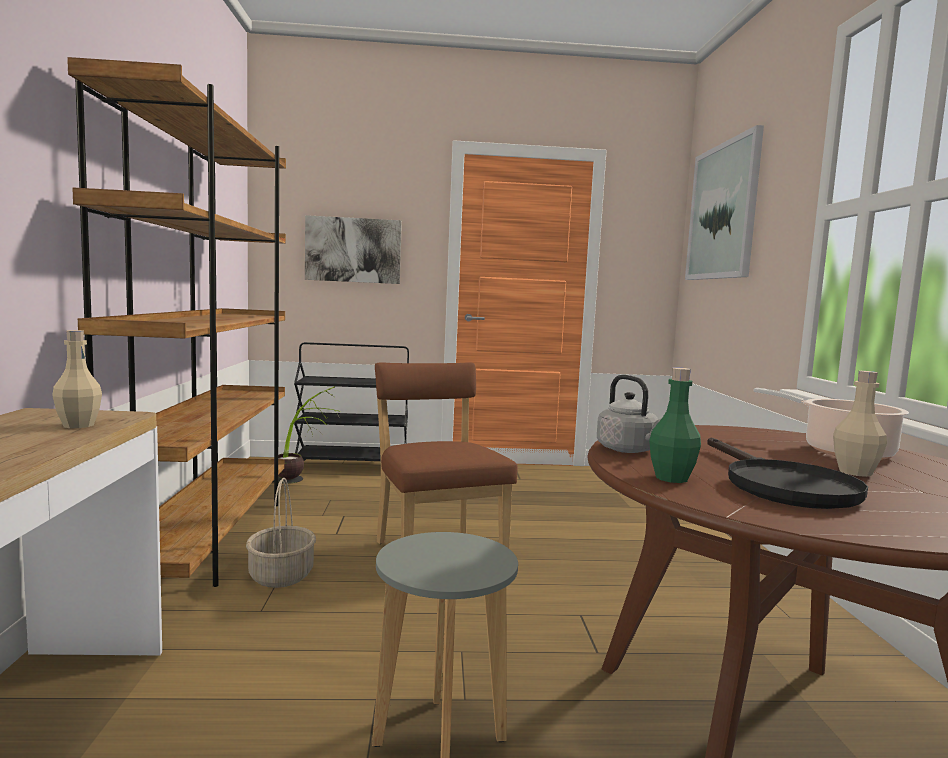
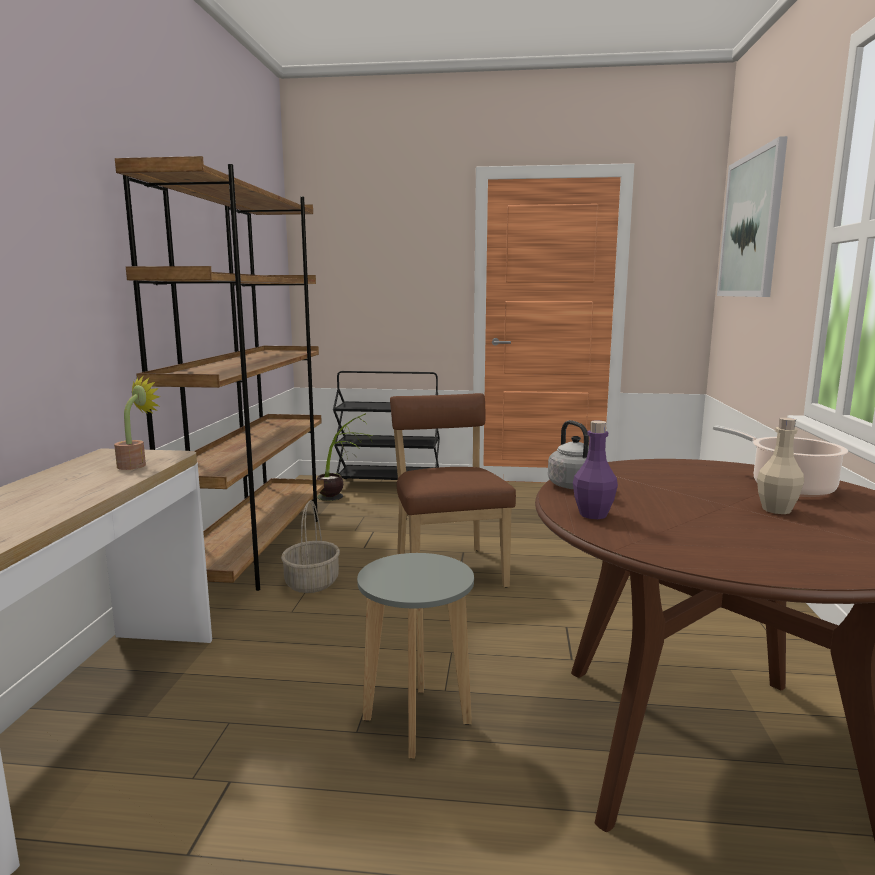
camera: 10 degrees right, 5 degrees up
beige bottle [52,330,102,428] -> potted plant [114,375,160,470]
picture [305,215,402,284] -> none
green bottle [649,367,701,483] -> purple bottle [573,420,618,519]
black frying pan [707,438,868,509] -> none

